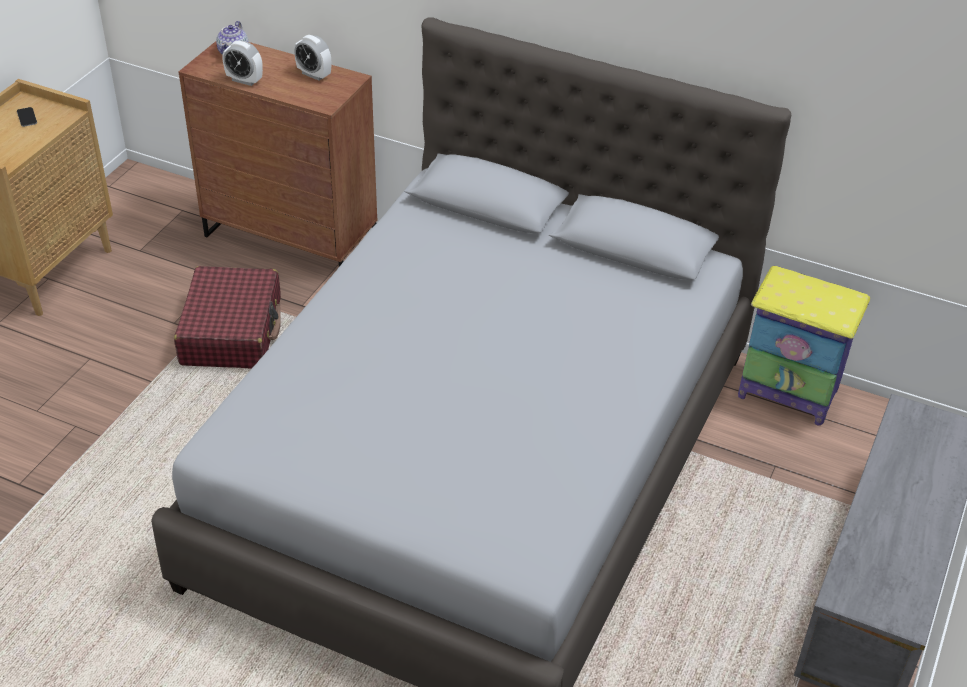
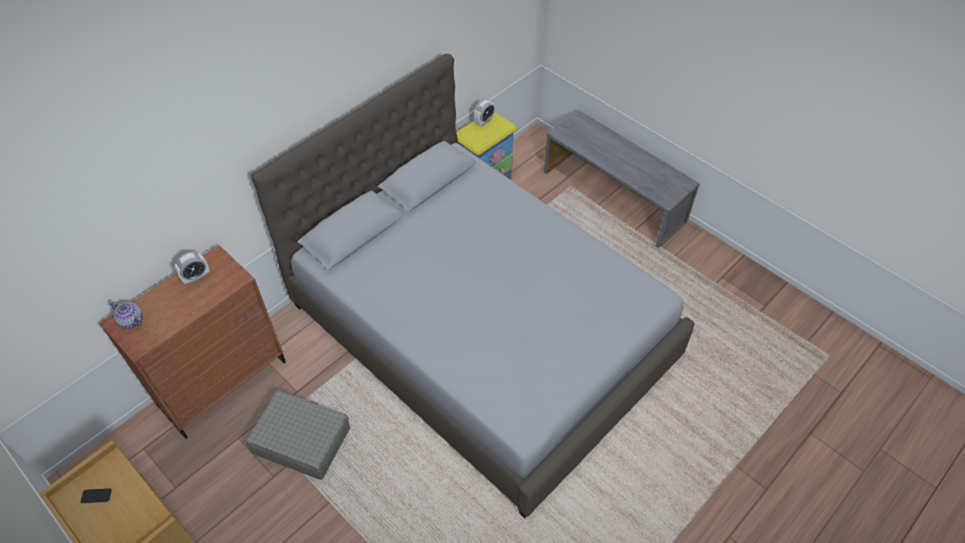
camera: 70 degrees left, 10 degrees up
red suitcase [174,266,281,369] -> grey suitcase [246,391,350,480]
alarm clock [222,41,263,86] -> alarm clock moved to [474,100,495,127]

